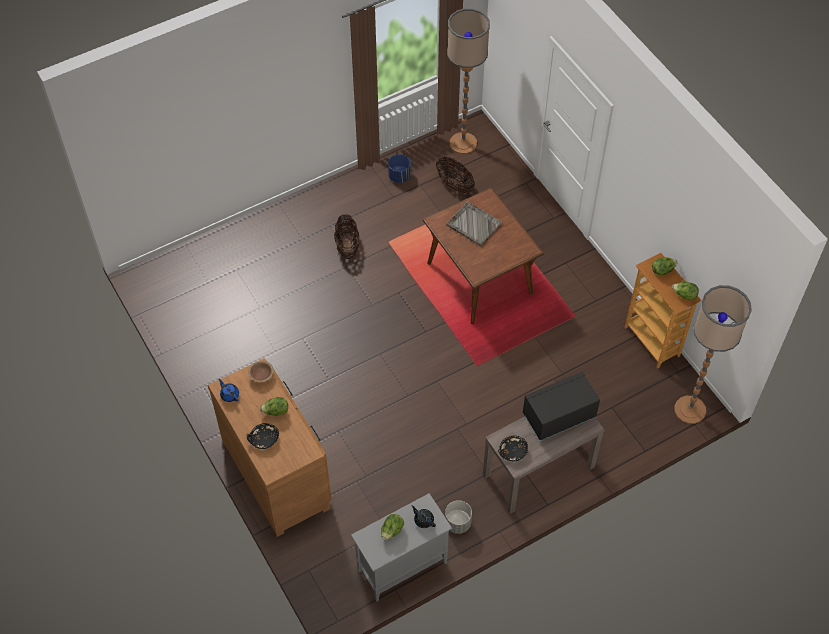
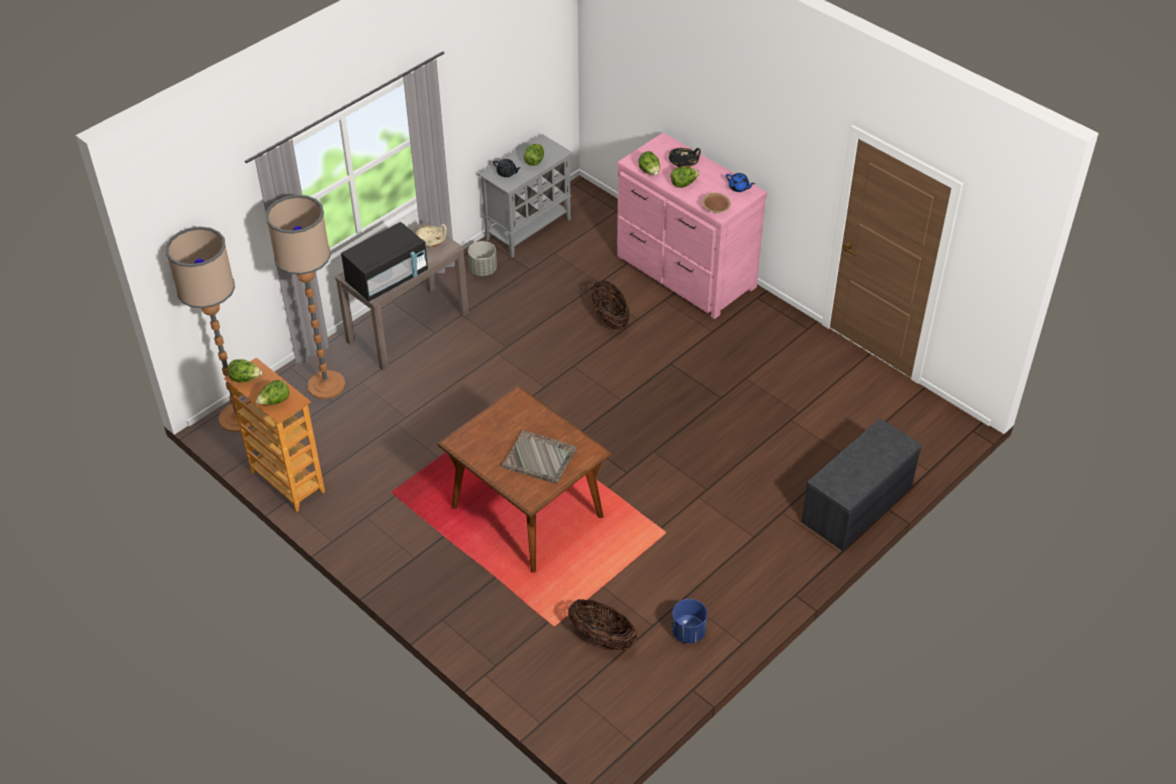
camera: 165 degrees right, 10 degrees down
brown dresser [208,358,331,537] -> pink dresser [617,133,767,319]
basket [334,214,359,259] -> basket moved to [592,281,629,330]
floor lamp [447,8,490,154] -> floor lamp moved to [265,195,345,399]
black bowl [498,436,528,461] -> beige bowl [416,224,447,247]
none -> lettuce [638,151,660,175]
none -> grey bench [801,419,921,551]

